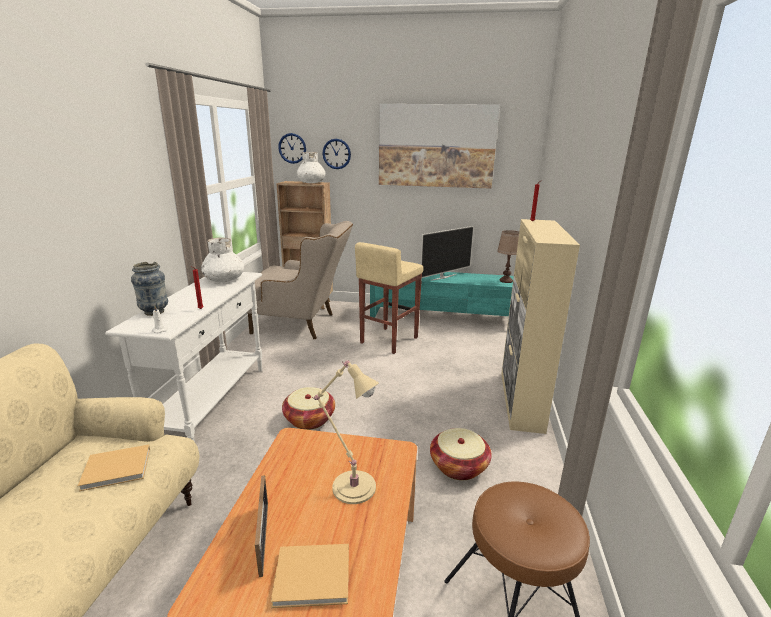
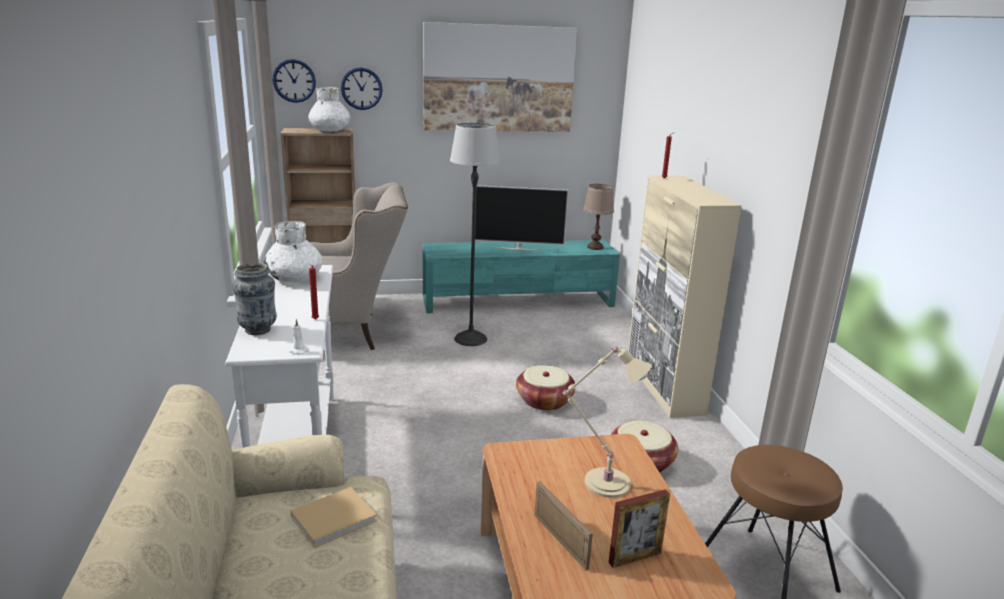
camera: 20 degrees left, 0 degrees up
beige book [271,544,349,608] -> picture frame [609,489,670,568]
basket [282,387,335,430] -> basket moved to [516,365,575,411]
beige stool [355,242,424,354] -> floor lamp [450,123,500,346]
television [421,226,474,281] -> television turned 60 degrees clockwise [475,185,569,251]

